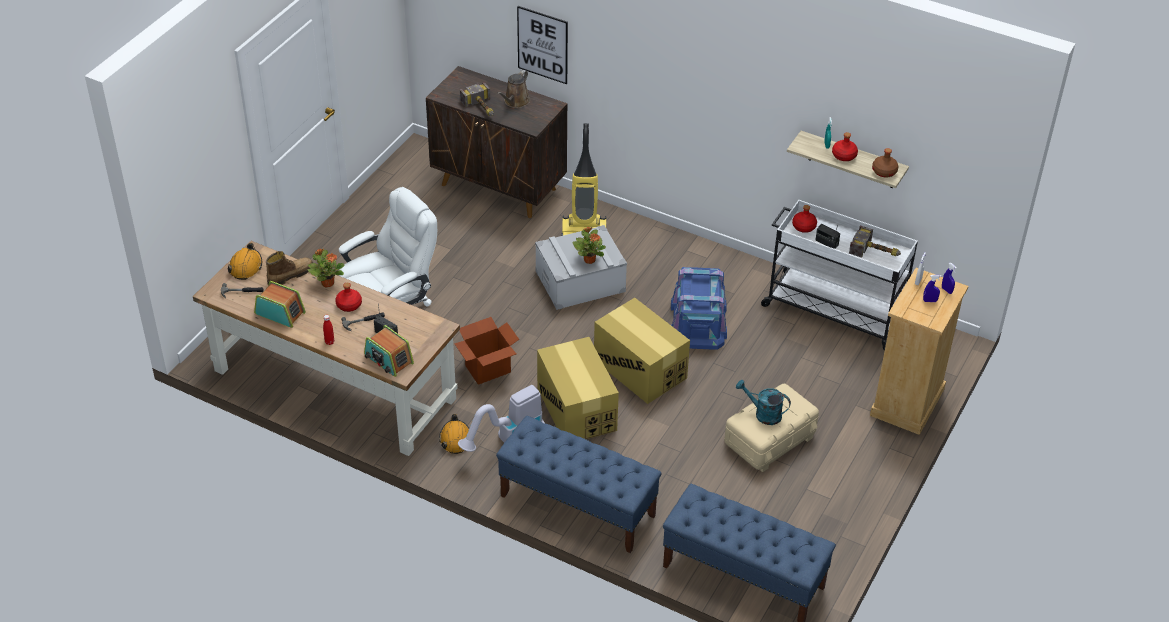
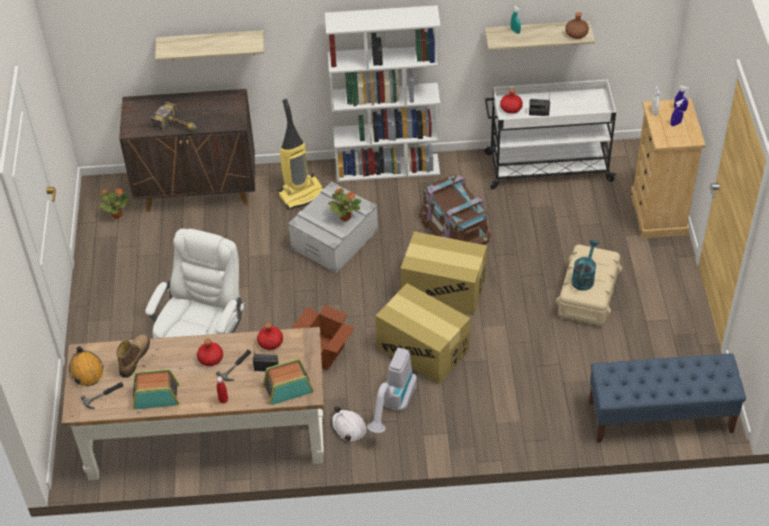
camera: 30 degrees left, 5 degrees up
potted plant [307,249,345,288] -> potted plant moved to [99,188,130,218]
radio [364,325,414,377] -> radio turned 150 degrees clockwise [263,359,314,405]
orange hard hat [439,414,469,454] -> white hard hat [331,406,367,441]
blue bench [496,416,662,553] -> none
brown watering can [497,70,530,108] -> none
picture [517,6,568,84] -> shelf [155,30,264,61]
blue storage box [671,267,727,350] -> brown storage box [420,175,491,245]
turquoise watering can [736,380,791,425] -> turquoise watering can turned 120 degrees clockwise [572,239,599,291]
red bottle [832,132,858,161] -> red bottle moved to [257,322,283,350]
hammer [849,225,901,258] -> none
none -> white bookcase [325,5,441,182]

